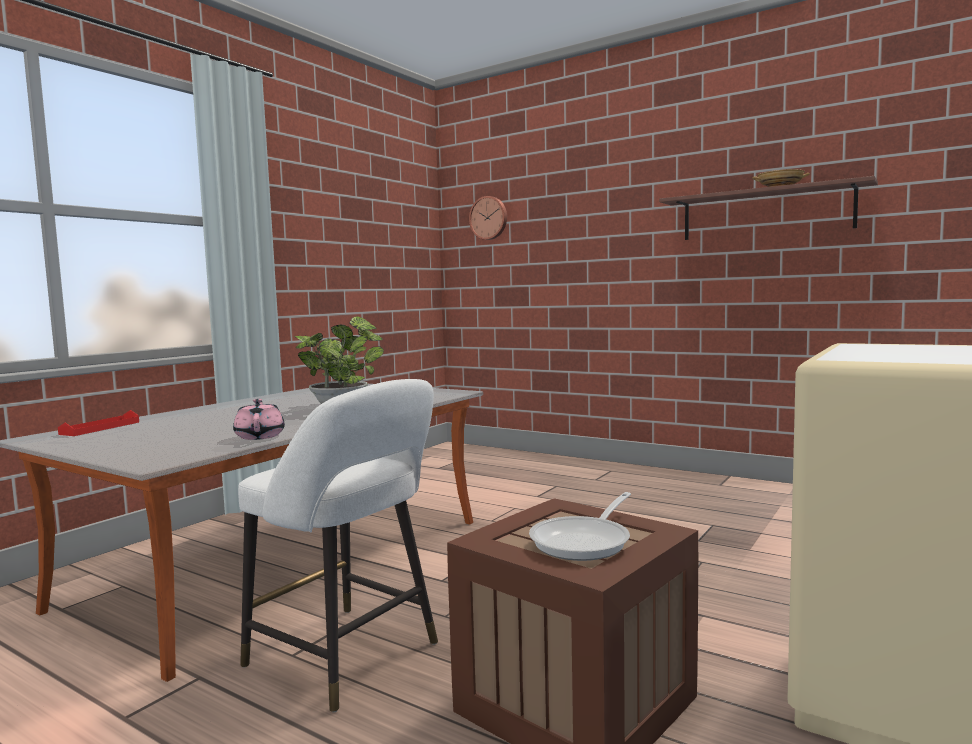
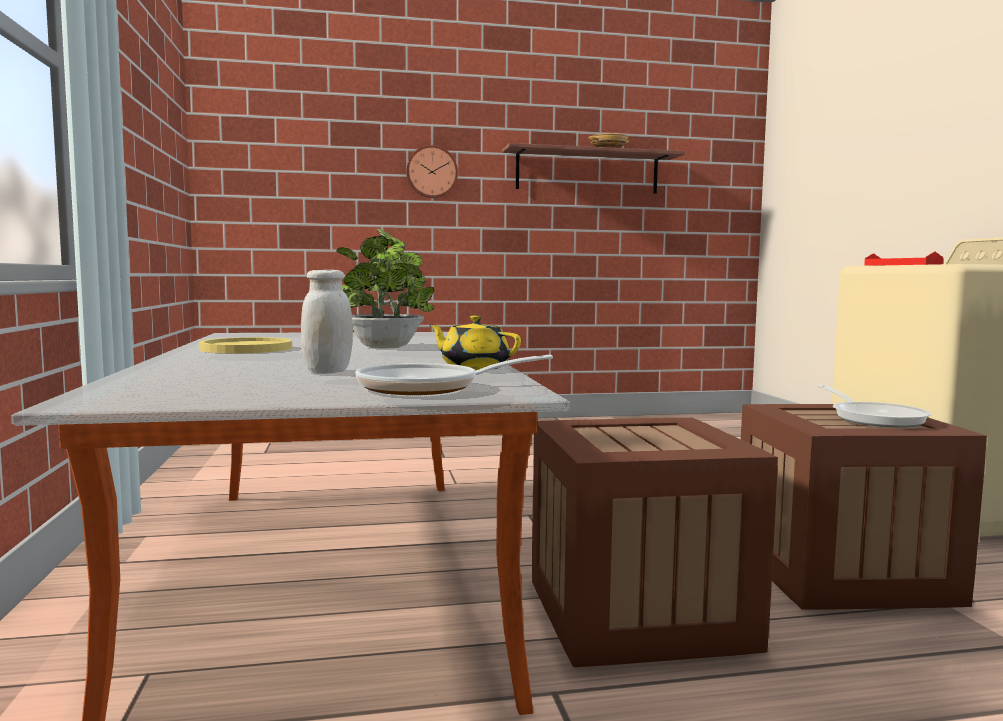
camera: 45 degrees left, 0 degrees up
red tray [58,410,139,436] -> red tray moved to [864,252,943,266]
pink teapot [233,399,285,440] -> yellow teapot [428,315,521,370]
white stool [238,379,438,712] -> crate [532,418,778,667]
wall clock [469,196,507,240] -> wall clock moved to [406,145,458,198]
none -> yellow plate [199,337,292,353]
none -> white jar [301,270,353,374]
none -> frying pan [356,355,553,395]

